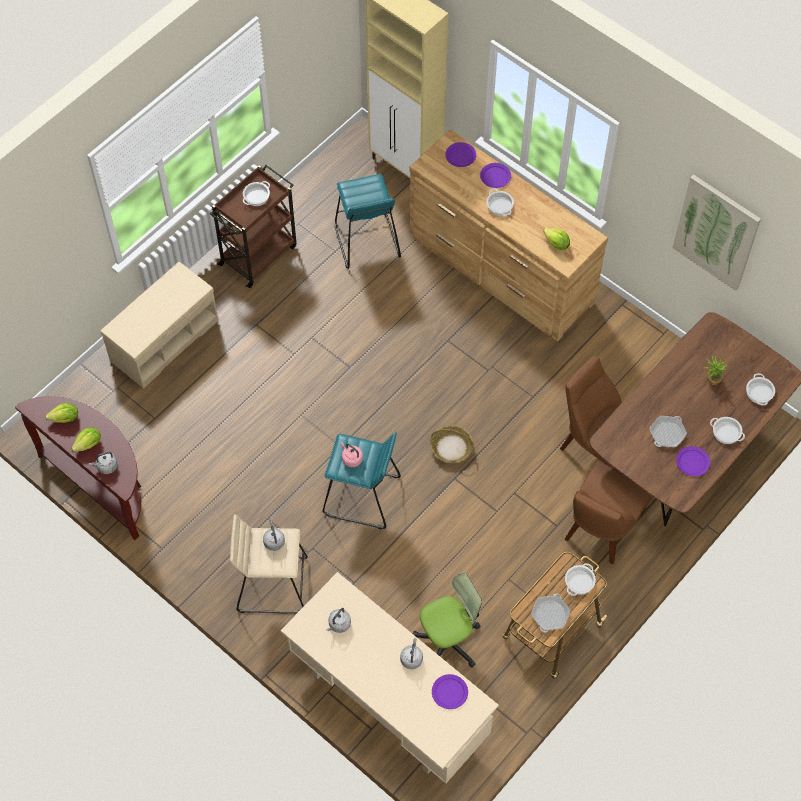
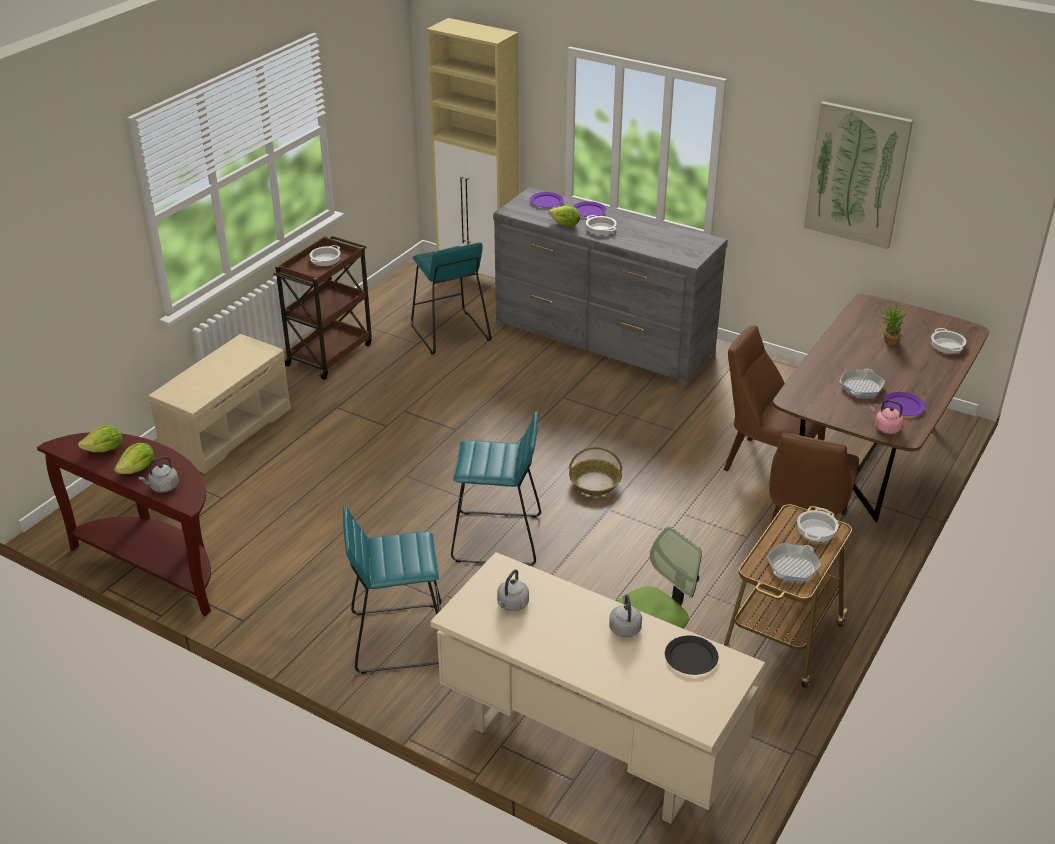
camera: 10 degrees left, 25 degrees down
beige stool [230,514,308,613] -> turquoise stool [343,505,441,674]
grey kettle [263,521,285,551] -> none
pink kettle [340,442,363,467] -> pink kettle moved to [871,400,904,434]
brown dresser [410,130,608,341] -> grey dresser [493,187,728,385]
purple plate [432,674,468,709] -> black plate [665,636,718,675]
frying pan [531,593,570,632] -> frying pan turned 150 degrees counterclockwise [766,543,821,582]
lettuce [543,228,570,250] -> lettuce moved to [549,205,580,227]
cooking pot [710,417,745,444] -> none

